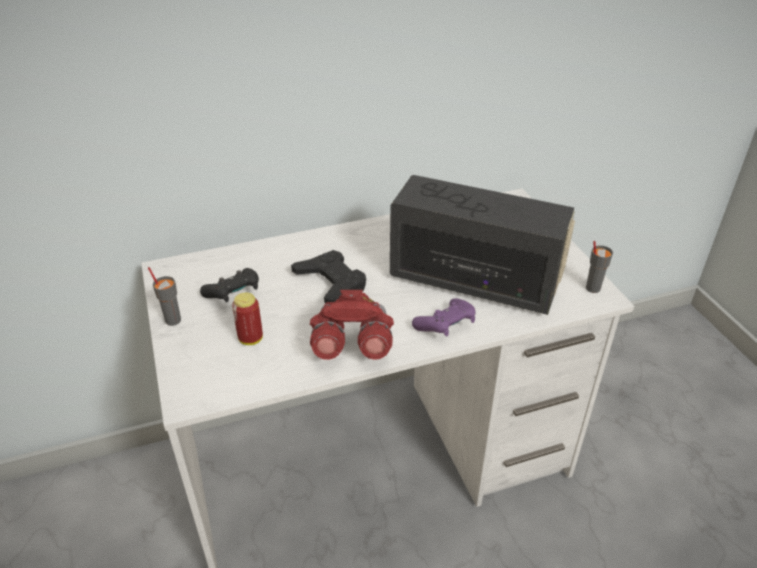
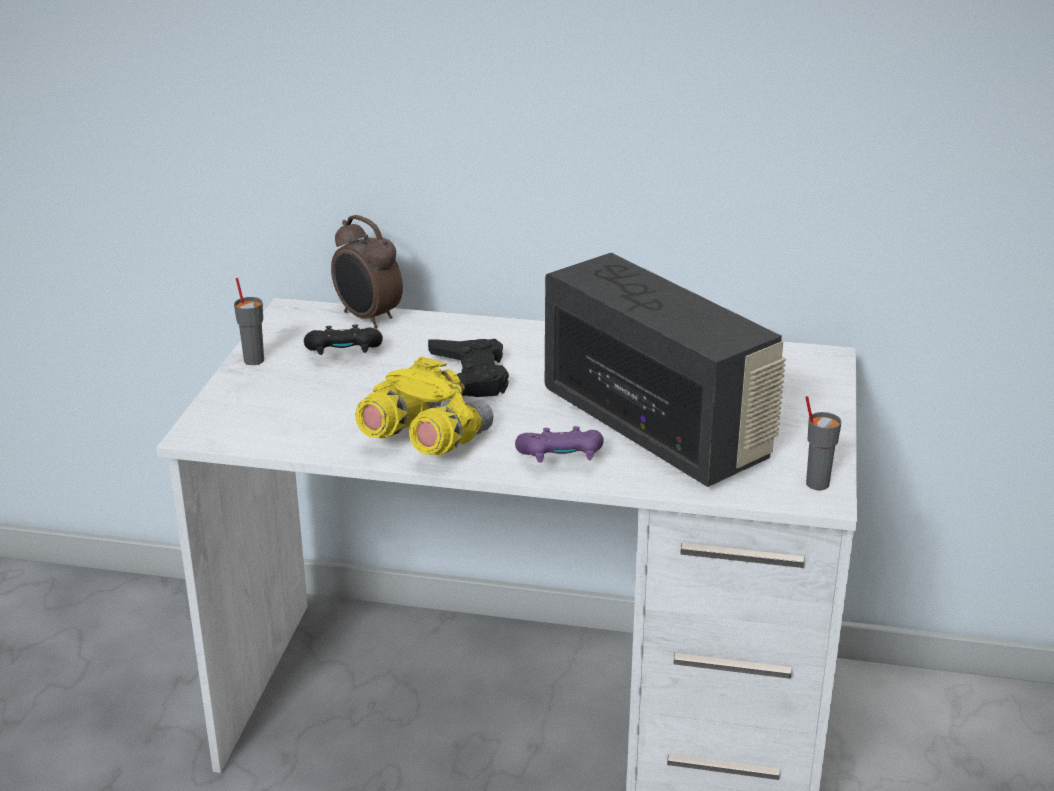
camera: 30 degrees right, 10 degrees down
can [232,293,263,345] -> none
red binoculars [310,290,394,360] -> yellow binoculars [355,356,494,455]
none -> alarm clock [331,215,403,328]

